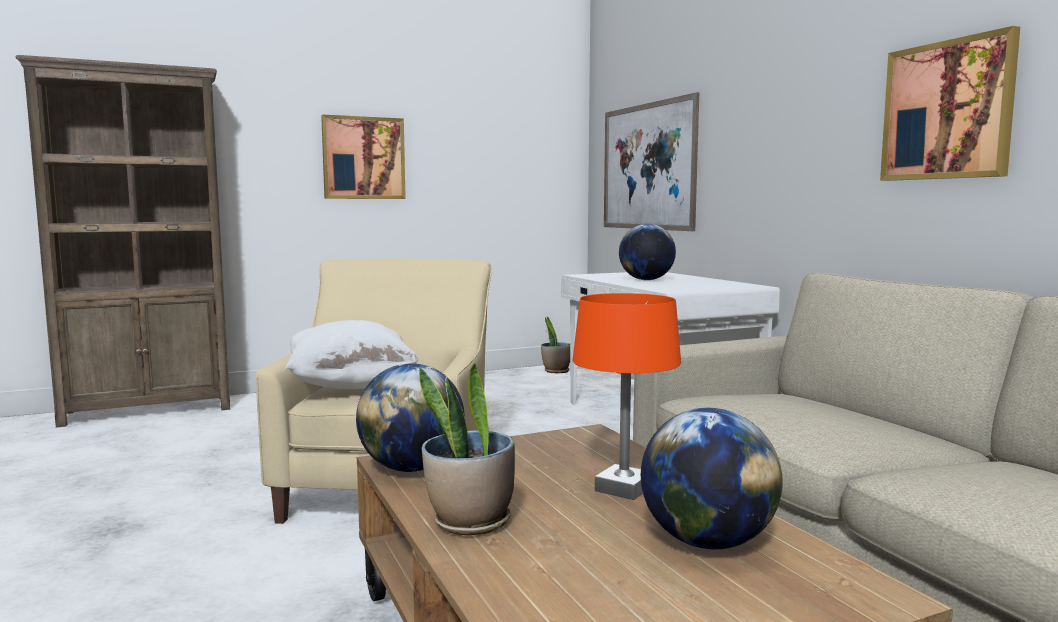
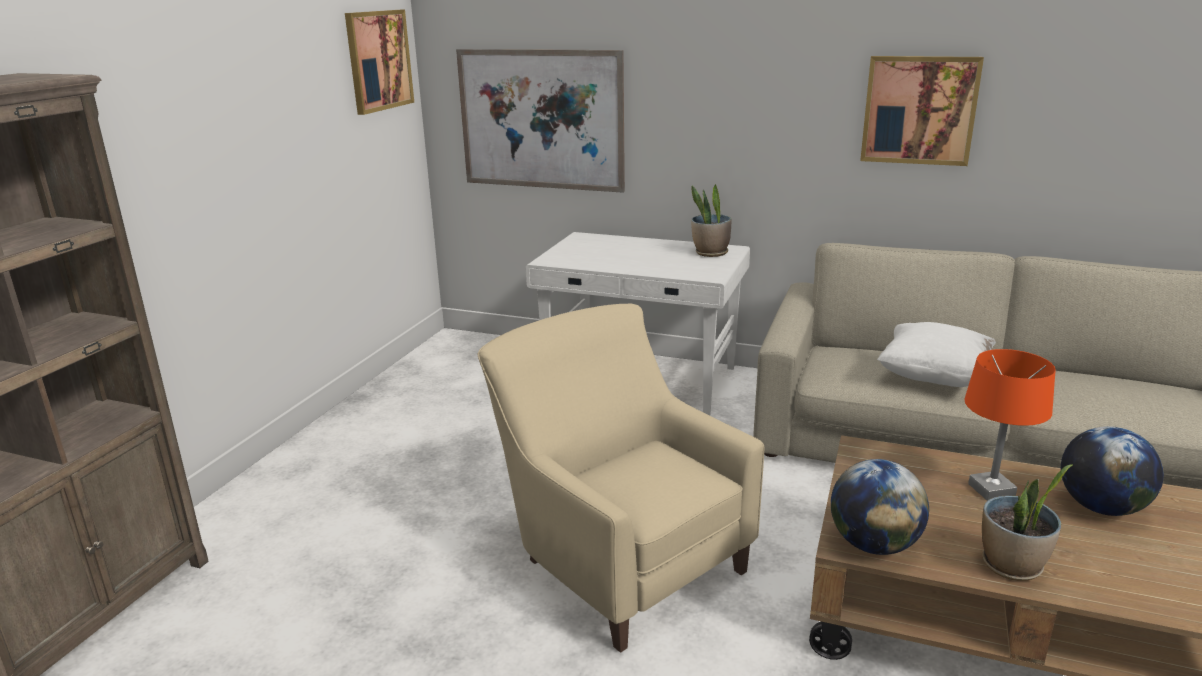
camera: 45 degrees left, 15 degrees up
white pillow [285,320,419,389] -> white pillow moved to [877,322,996,387]
picture [321,115,406,199] -> picture moved to [345,10,414,115]
potted plant [541,317,570,373] -> potted plant moved to [691,184,731,257]
globe [619,224,676,280] -> none

